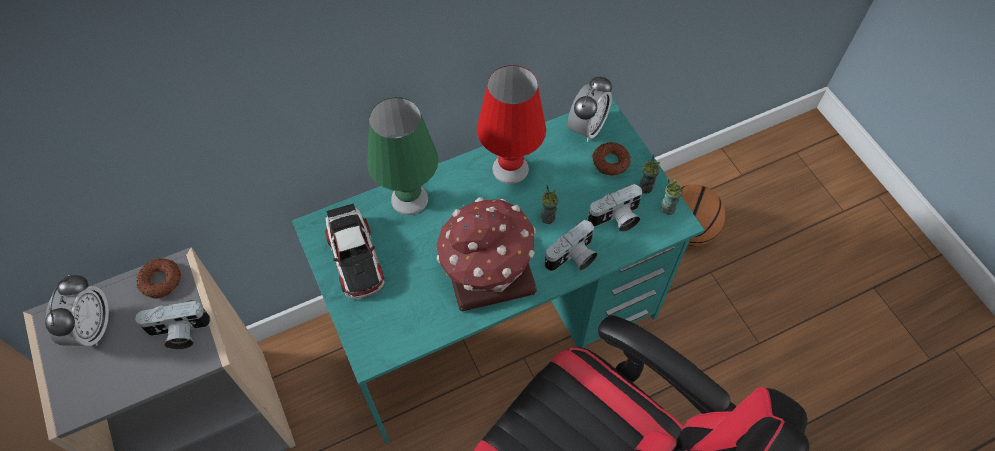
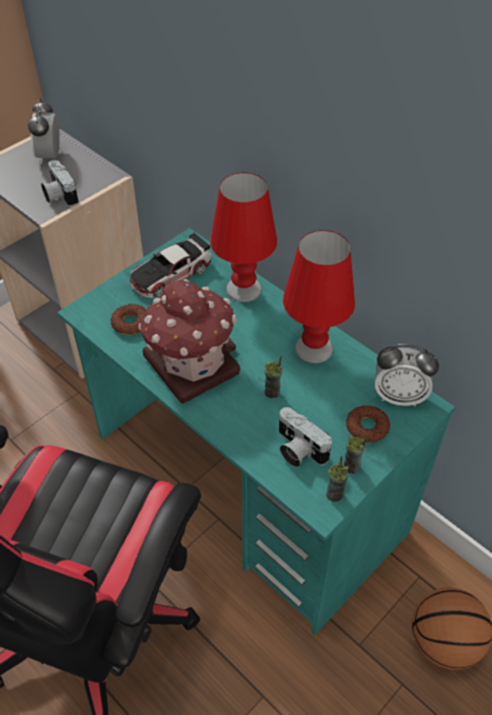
camera: 70 degrees right, 10 degrees down
alarm clock [45,274,109,346] -> alarm clock turned 105 degrees clockwise [28,99,60,164]
donut [136,258,181,298] -> donut moved to [111,304,146,335]
green table lamp [367,97,439,215] -> red table lamp [210,172,277,302]
camera [545,220,598,271] -> none

